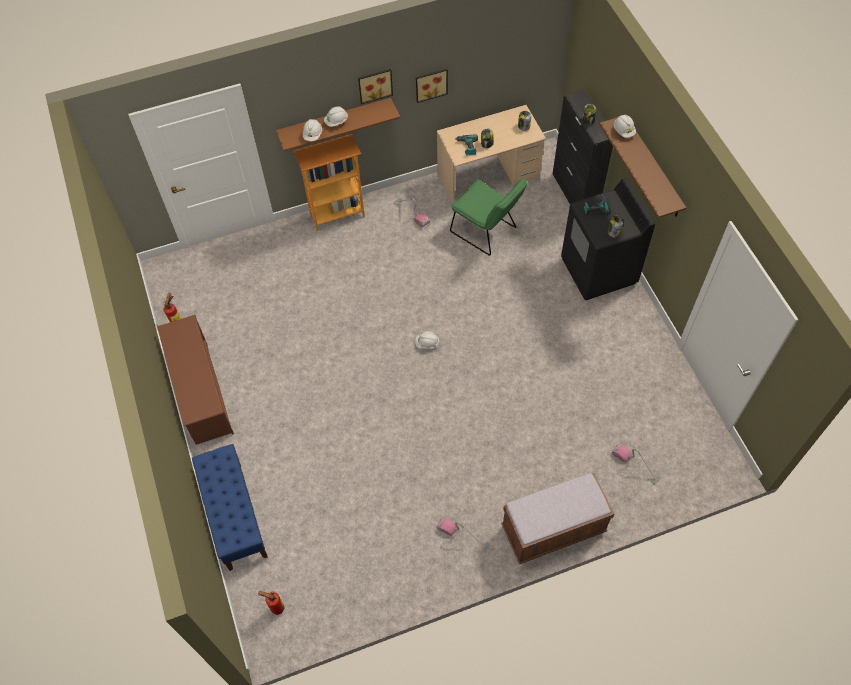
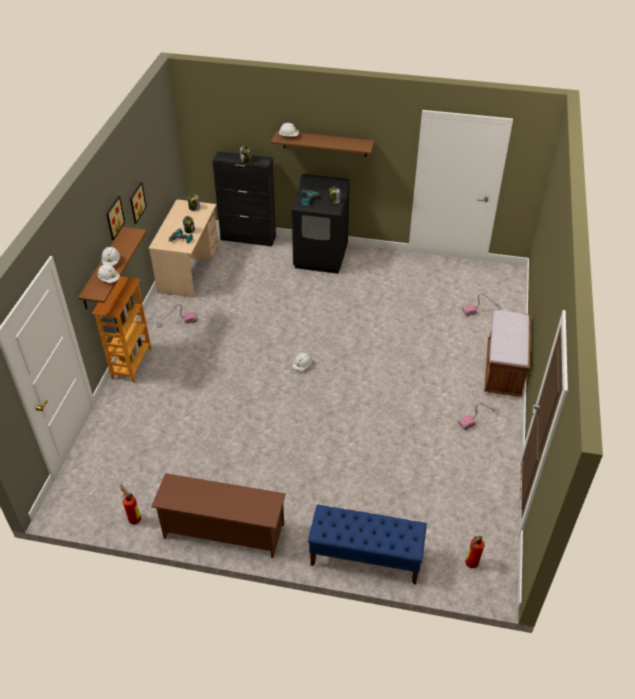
camera: 60 degrees left, 15 degrees down
green chair [450,177,528,256] -> none

